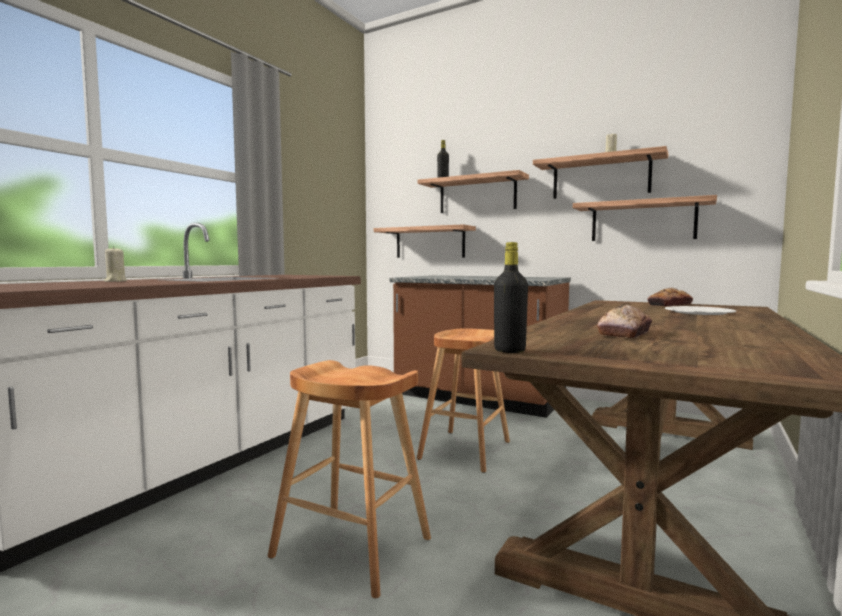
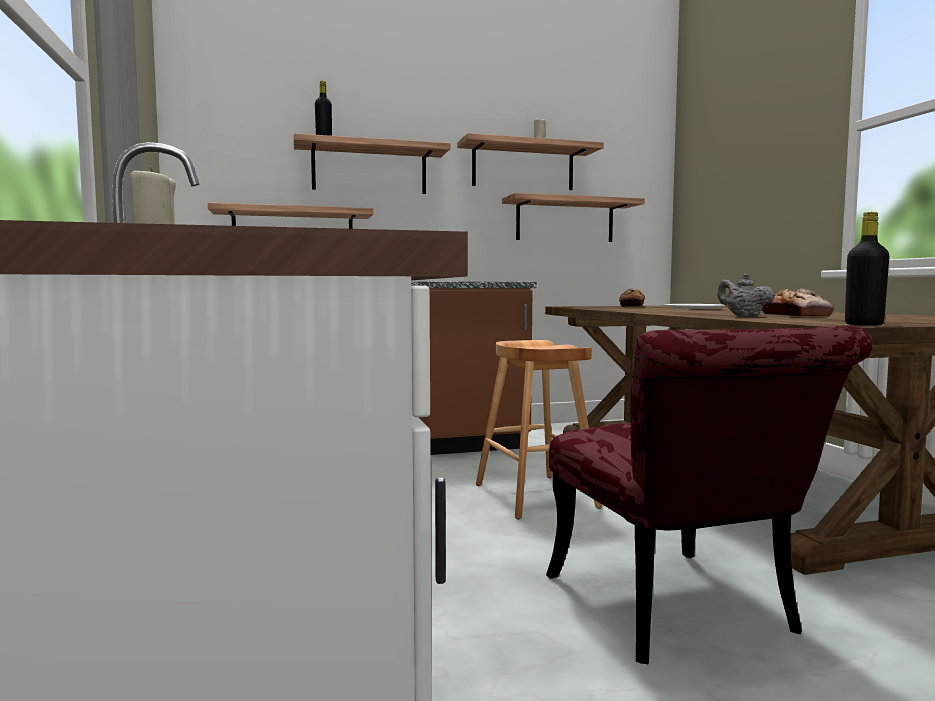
camera: 45 degrees left, 0 degrees up
brown stool [268,360,431,598] -> red chair [546,326,872,664]
none -> grey teapot [717,273,775,317]

